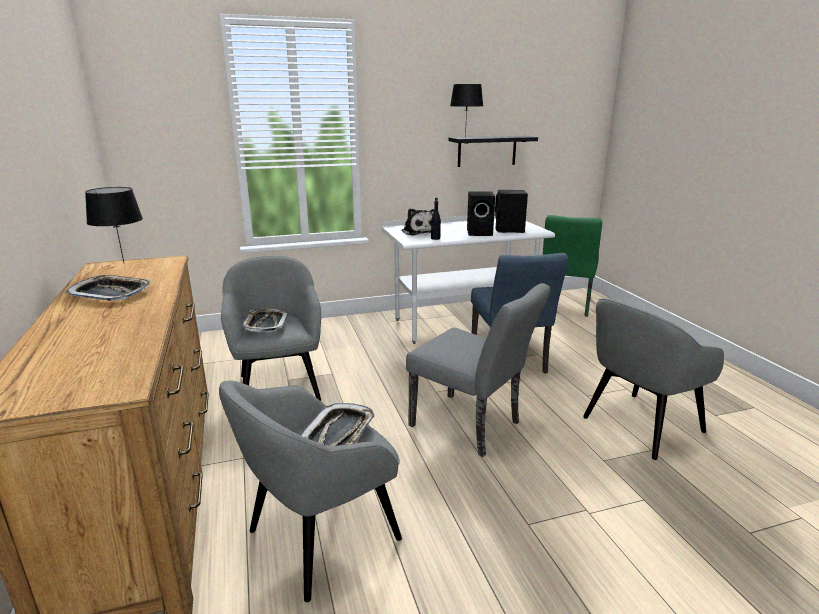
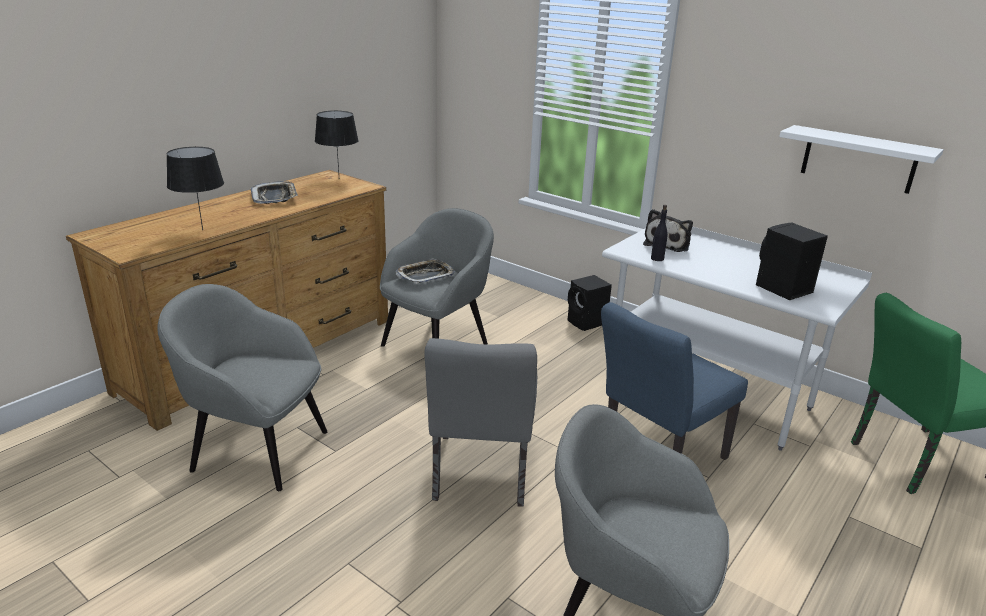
camera: 55 degrees right, 5 degrees up
tray [301,403,375,446] -> none
black shelf [449,136,538,167] -> white shelf [779,125,944,194]
black table lamp [450,84,483,138] -> black table lamp moved to [167,147,224,230]
black speaker [467,191,495,236] -> black speaker moved to [568,275,612,331]

